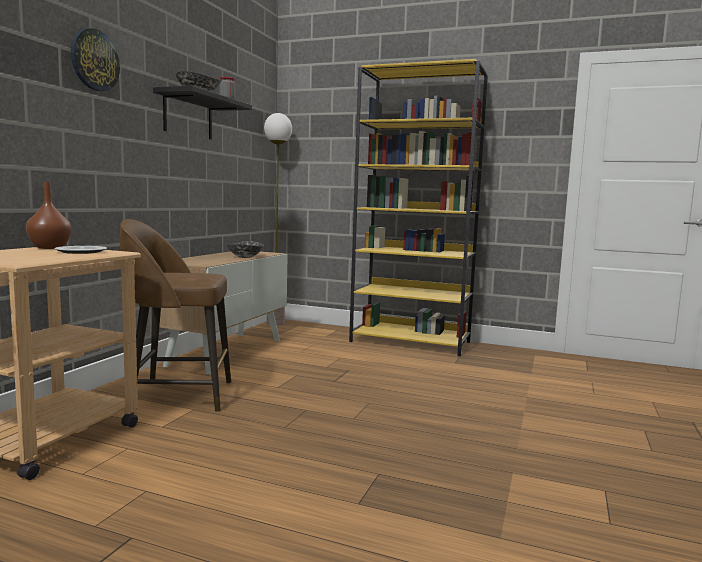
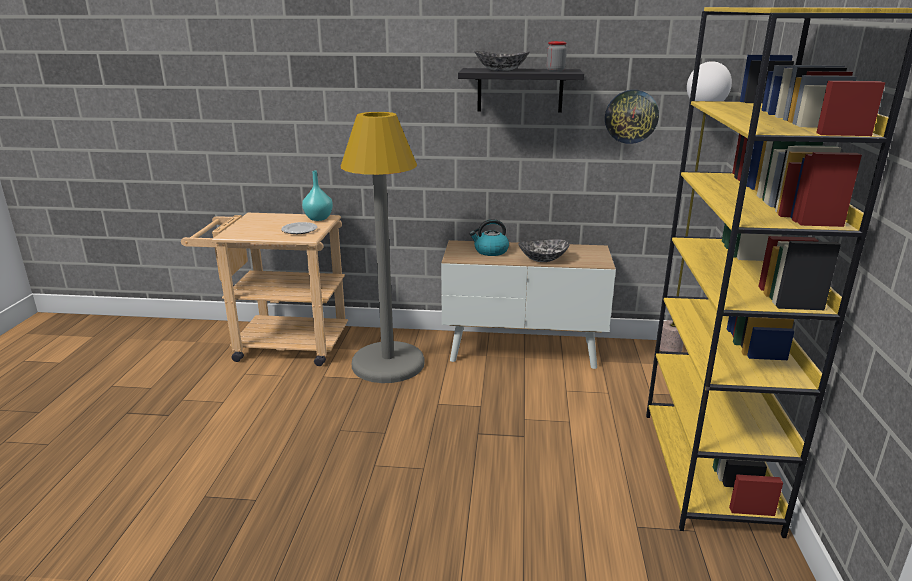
camera: 75 degrees right, 15 degrees up
brown vase [26,182,71,249] -> turquoise vase [302,171,333,221]
wall clock [71,28,120,91] -> wall clock moved to [605,90,659,144]
brown stool [120,219,231,412] -> grey floor lamp [341,112,425,383]
none -> kettle [469,219,509,256]

